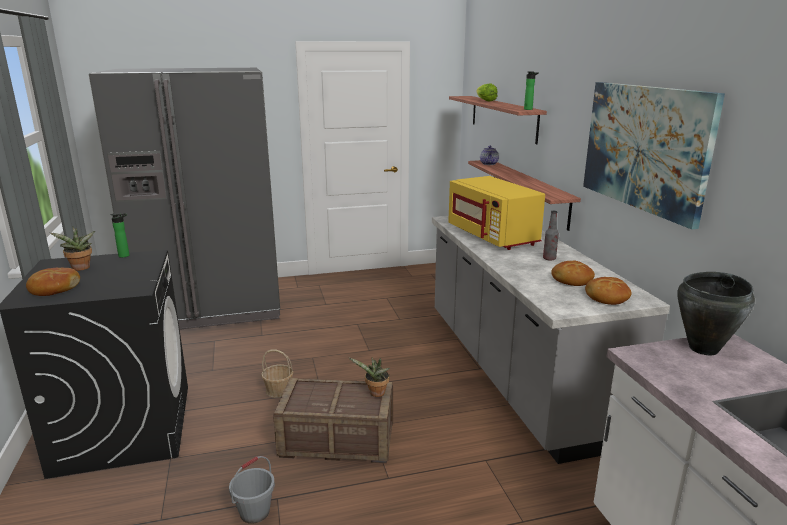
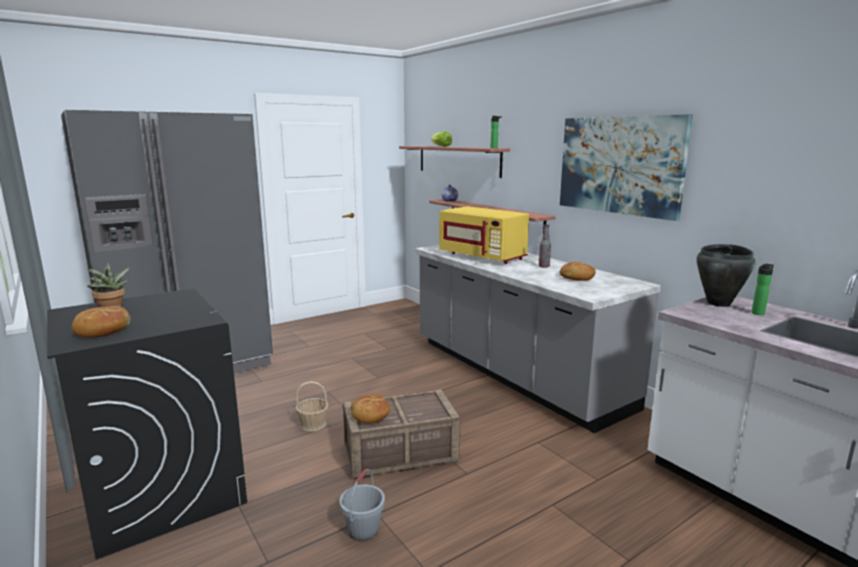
camera: 20 degrees left, 5 degrees down
bottle [110,213,129,258] -> bottle moved to [752,264,774,315]
potted plant [349,357,390,397] -> none
bread [585,277,631,305] -> bread moved to [350,394,390,423]

